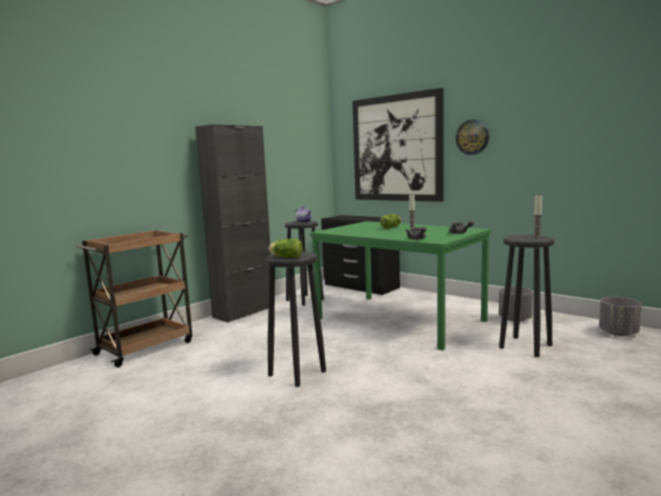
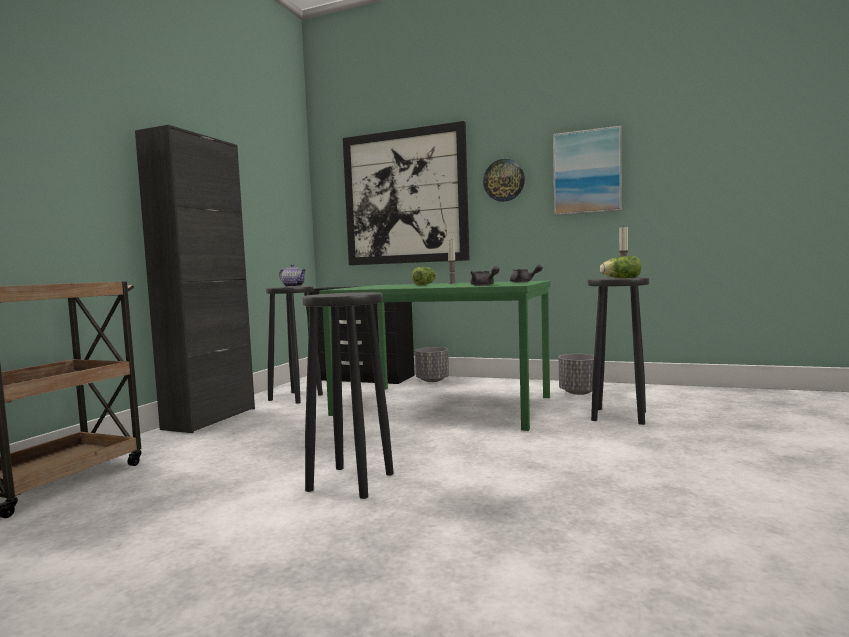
camera: 20 degrees left, 5 degrees down
lettuce [268,239,303,258] -> lettuce moved to [600,256,641,278]
grey planter [599,297,642,336] -> grey planter moved to [415,347,449,382]
none -> picture [553,126,622,215]

